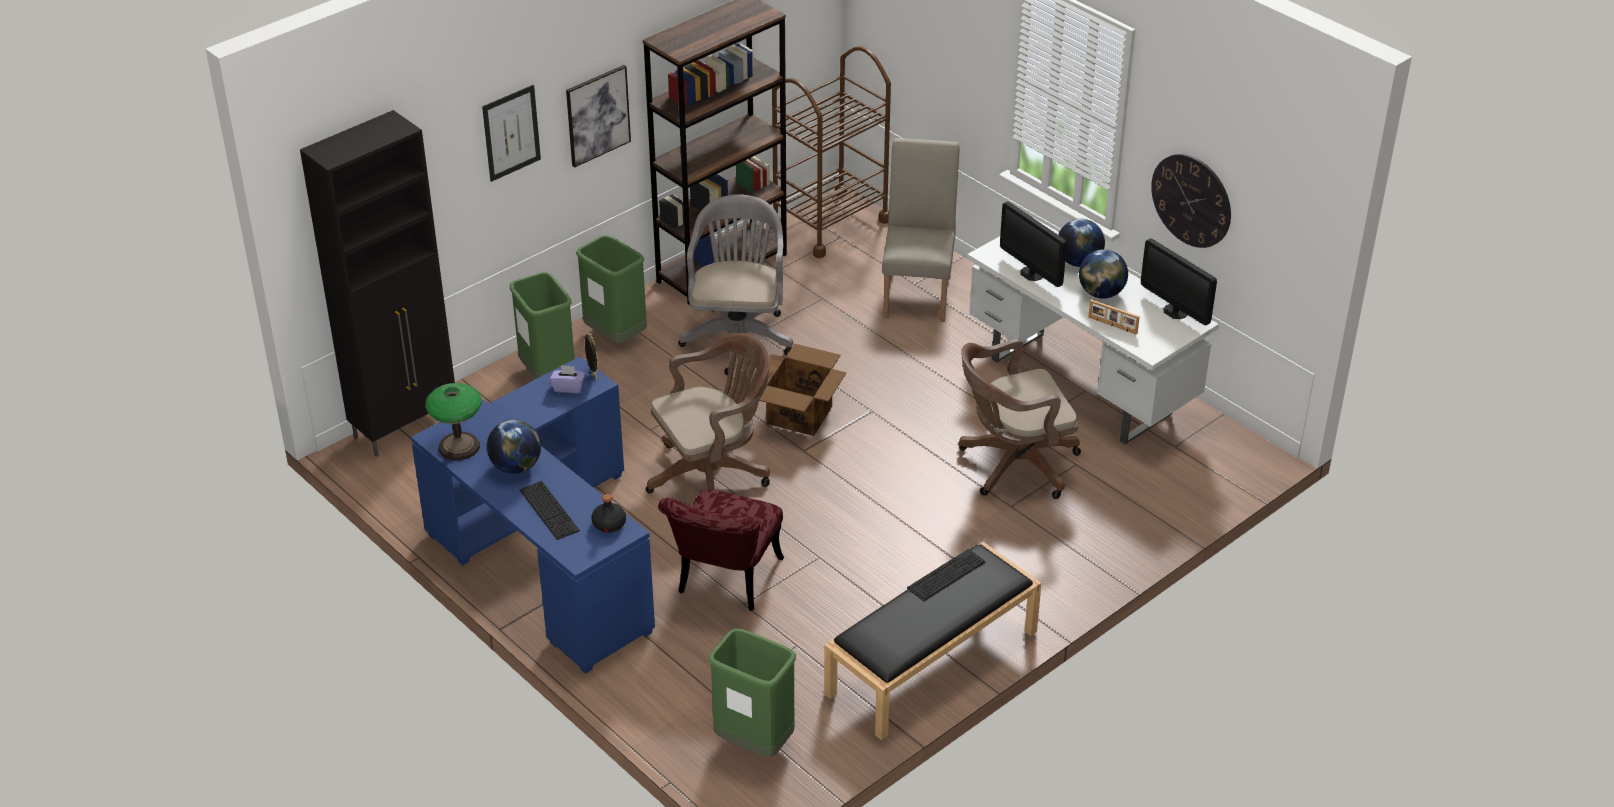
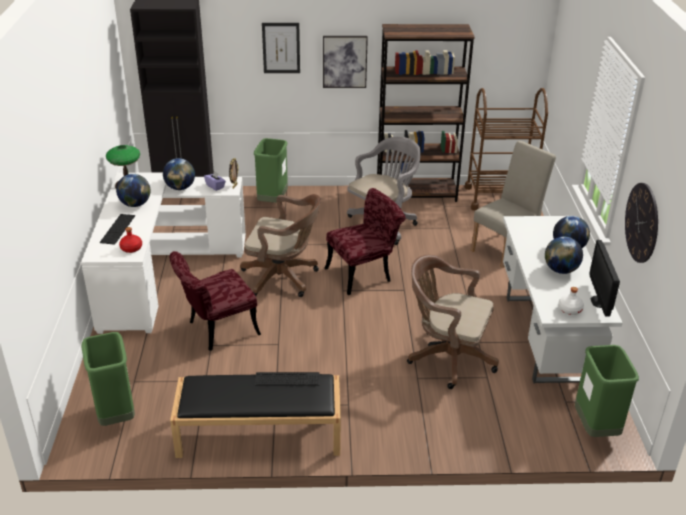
camera: 40 degrees right, 5 degrees down
blue desk [411,356,655,674] -> white desk [81,173,246,334]
green trash can [576,235,647,343] -> green trash can moved to [575,345,639,437]
black bottle [591,494,626,533] -> red bottle [119,227,142,253]
cardboard box [759,344,846,436] -> red chair [325,188,406,295]
monitor [1000,201,1067,287] -> none
picture frame [1088,299,1140,335] -> none
none -> globe [163,158,195,190]
none -> white bottle [558,287,584,315]

